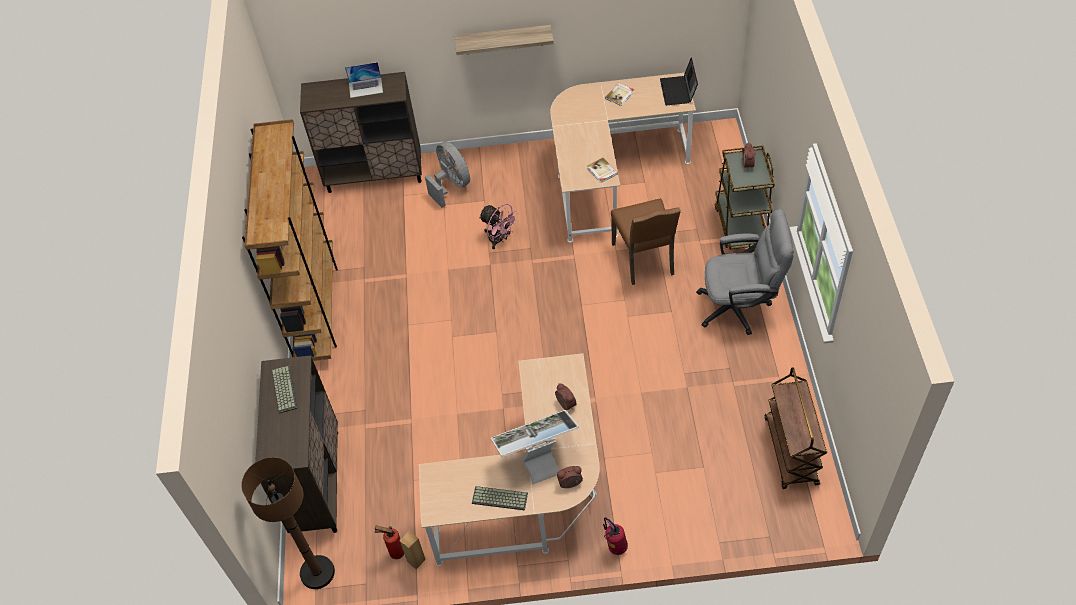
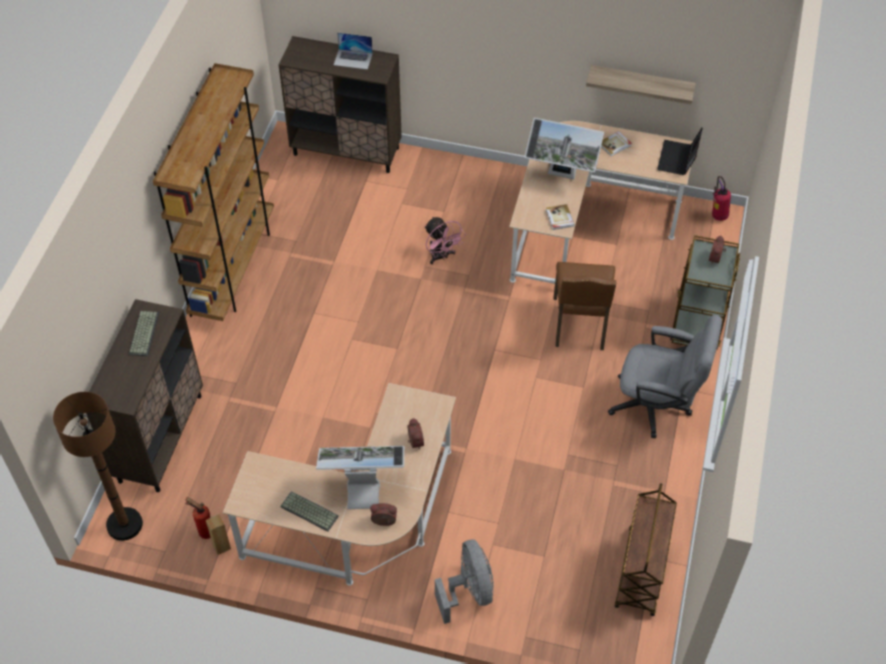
camera: 15 degrees right, 0 degrees up
grey fan [425,141,470,208] -> grey fan moved to [435,540,494,624]
shelf [455,25,554,55] -> shelf moved to [586,65,696,104]
fire extinguisher [603,517,628,555] -> fire extinguisher moved to [712,176,731,221]
none -> monitor [525,118,604,179]

